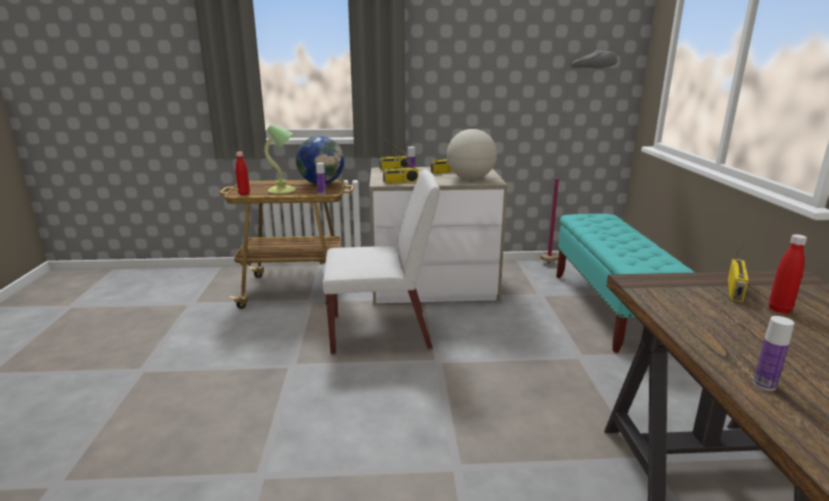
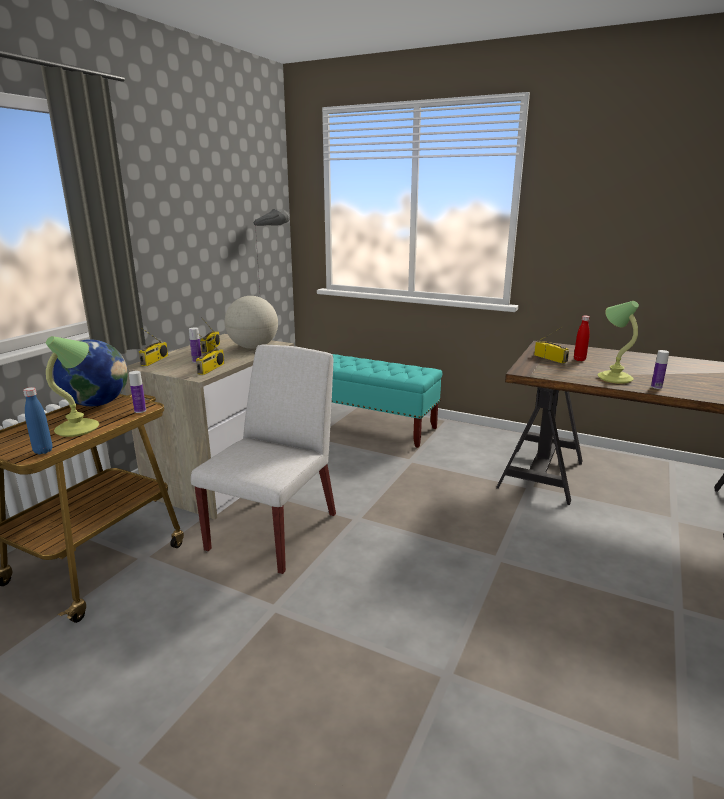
camera: 60 degrees left, 0 degrees up
red bottle [236,152,250,195] -> blue bottle [23,387,53,454]
none -> table lamp [598,301,639,384]

